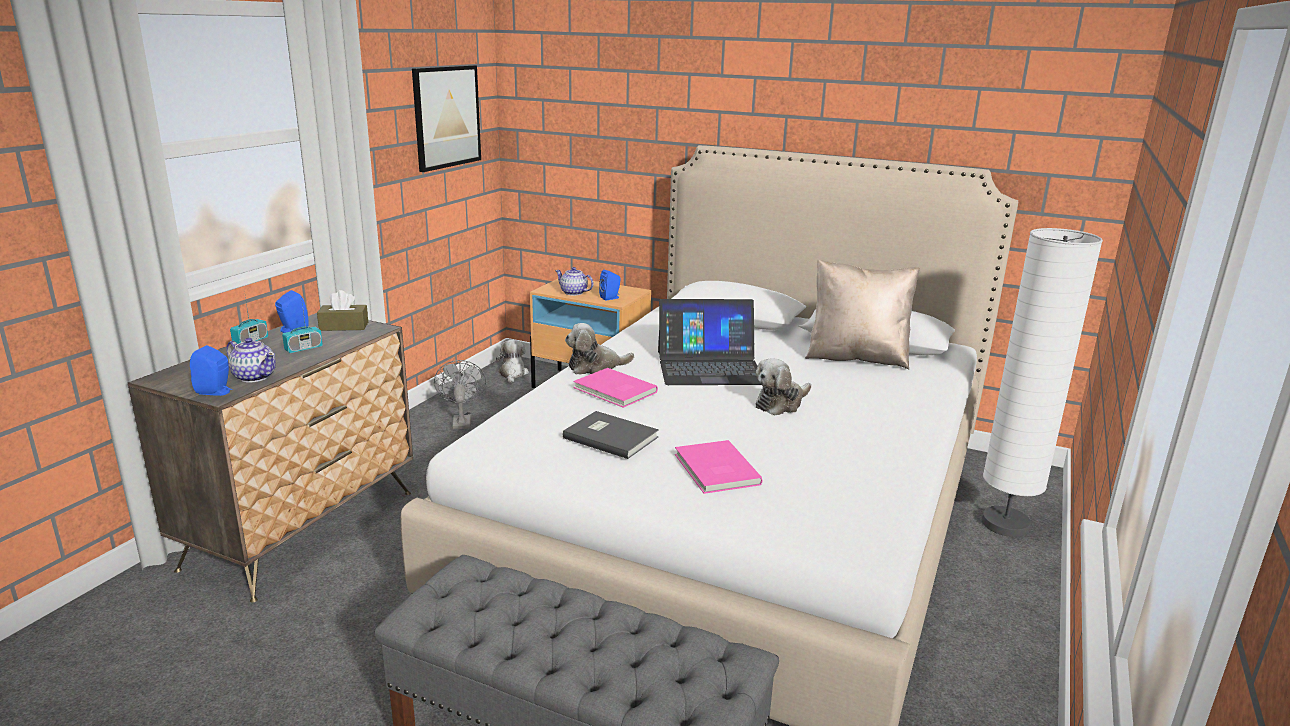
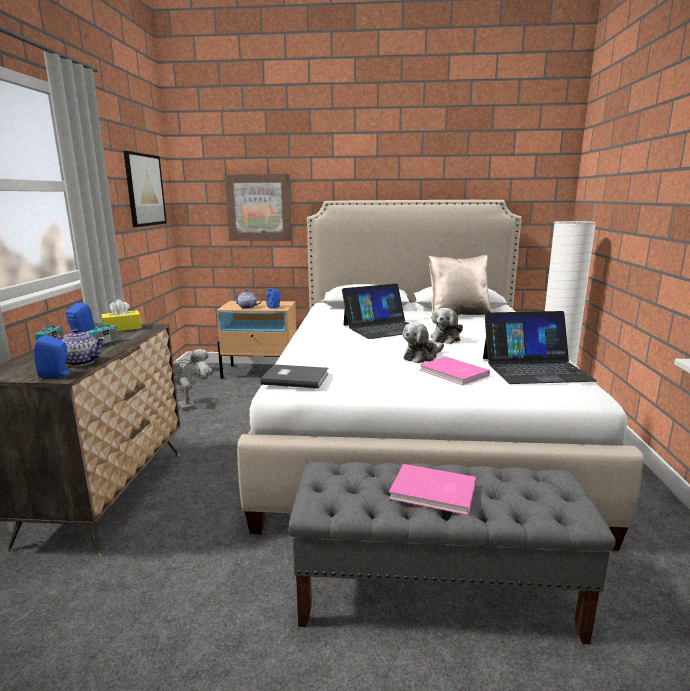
camera: 20 degrees left, 5 degrees down
brown tissue box [317,290,368,331] -> yellow tissue box [102,299,142,331]
grey book [563,411,659,459] -> grey book moved to [260,365,329,389]
plush toy [565,323,634,374] -> plush toy moved to [403,322,444,363]
pink book [573,368,658,408] -> pink book moved to [389,464,476,515]
none -> picture [225,174,292,240]
none -> laptop [483,311,597,384]

